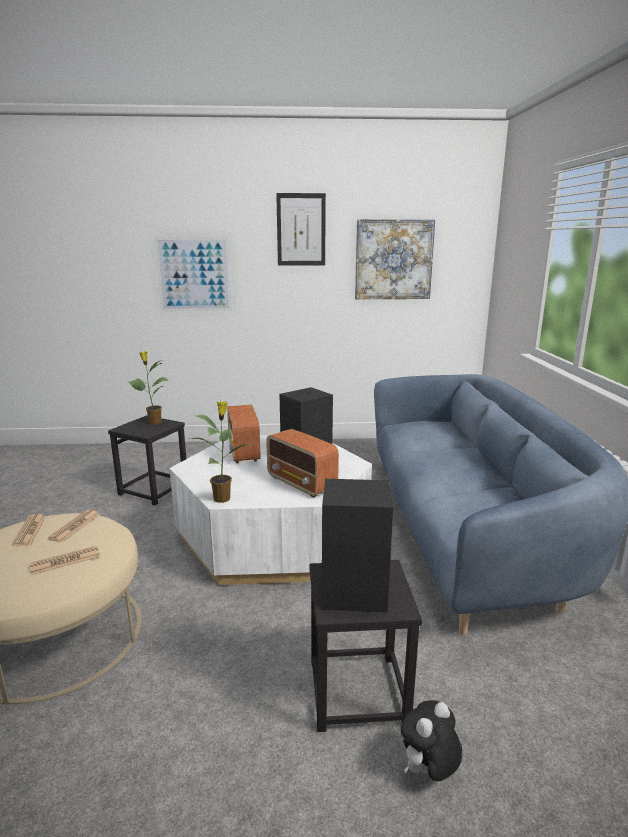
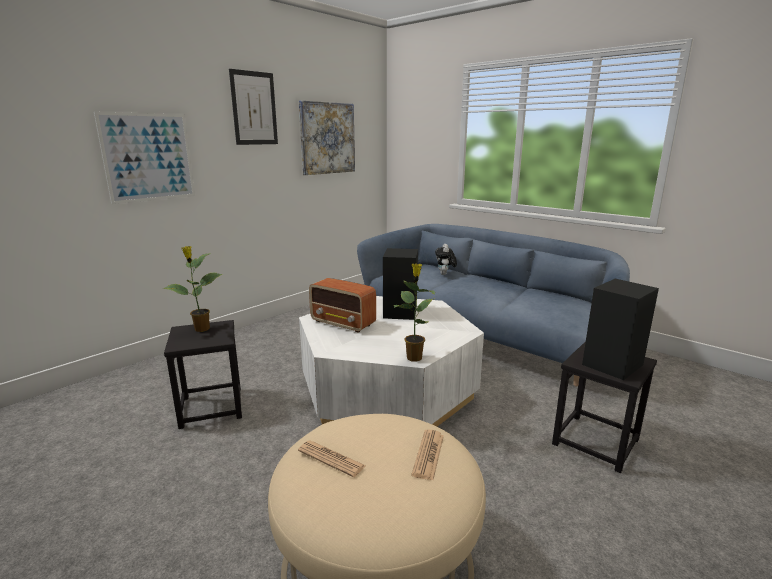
camera: 45 degrees left, 0 degrees up
newspaper [48,510,99,542] -> none
radio [266,429,339,497] -> none
plush toy [401,700,462,781] -> plush toy moved to [435,244,457,275]

